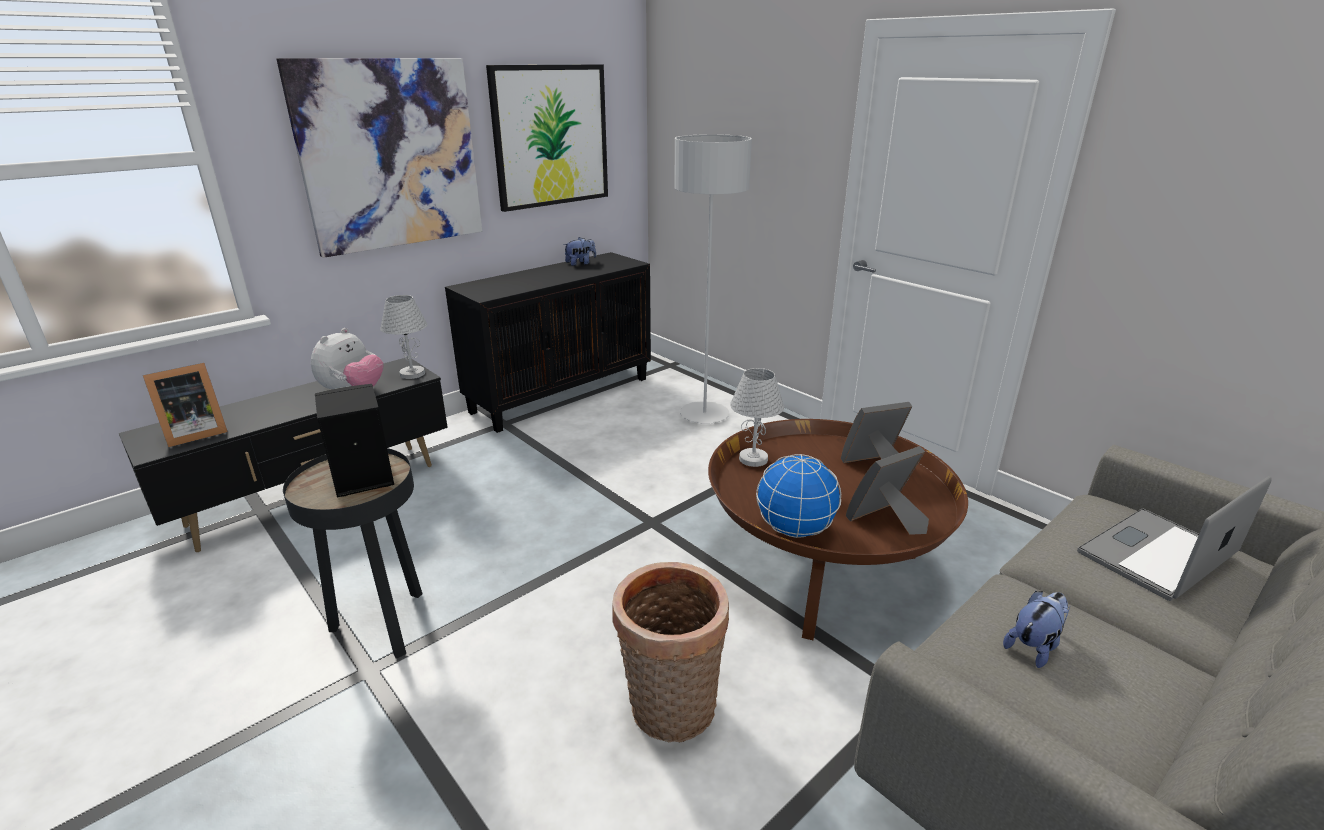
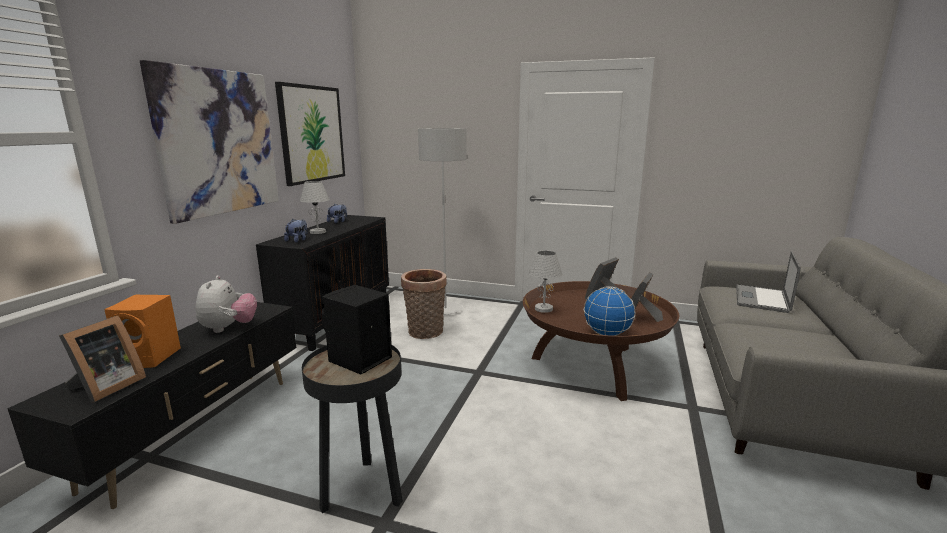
camera: 30 degrees left, 10 degrees down
white table lamp [380,295,428,379] -> white table lamp moved to [300,181,330,234]
basket [612,562,729,742] -> basket moved to [401,269,447,339]
plush toy [1003,591,1070,668] -> plush toy moved to [284,219,308,243]
none -> orange speaker [104,295,181,368]

